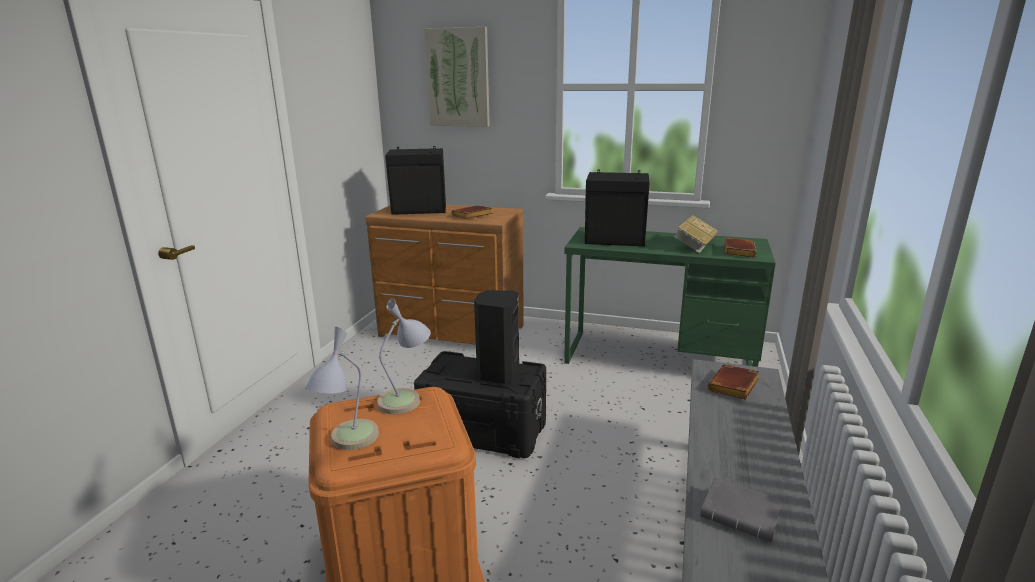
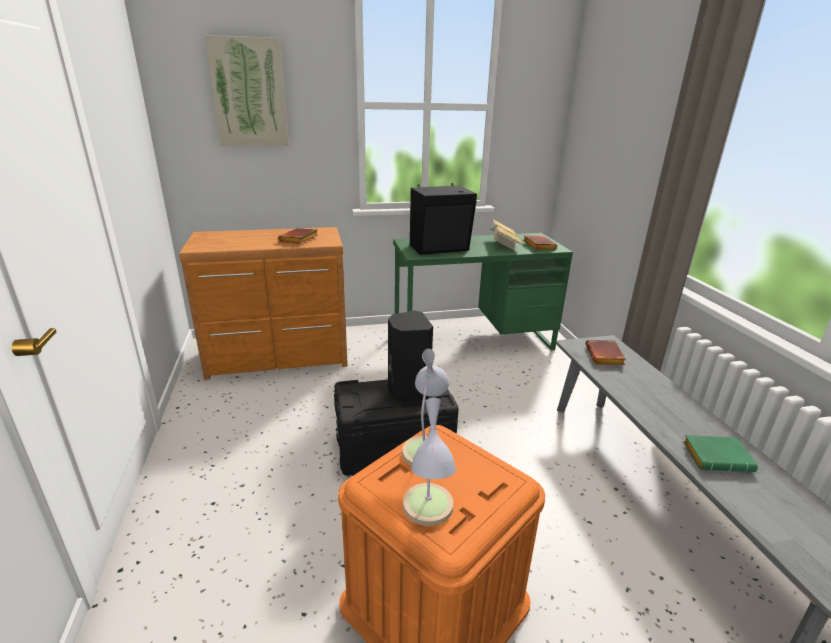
camera: 30 degrees left, 5 degrees up
black speaker [385,146,446,215] -> none
grey book [700,478,783,542] -> green book [683,435,758,472]

